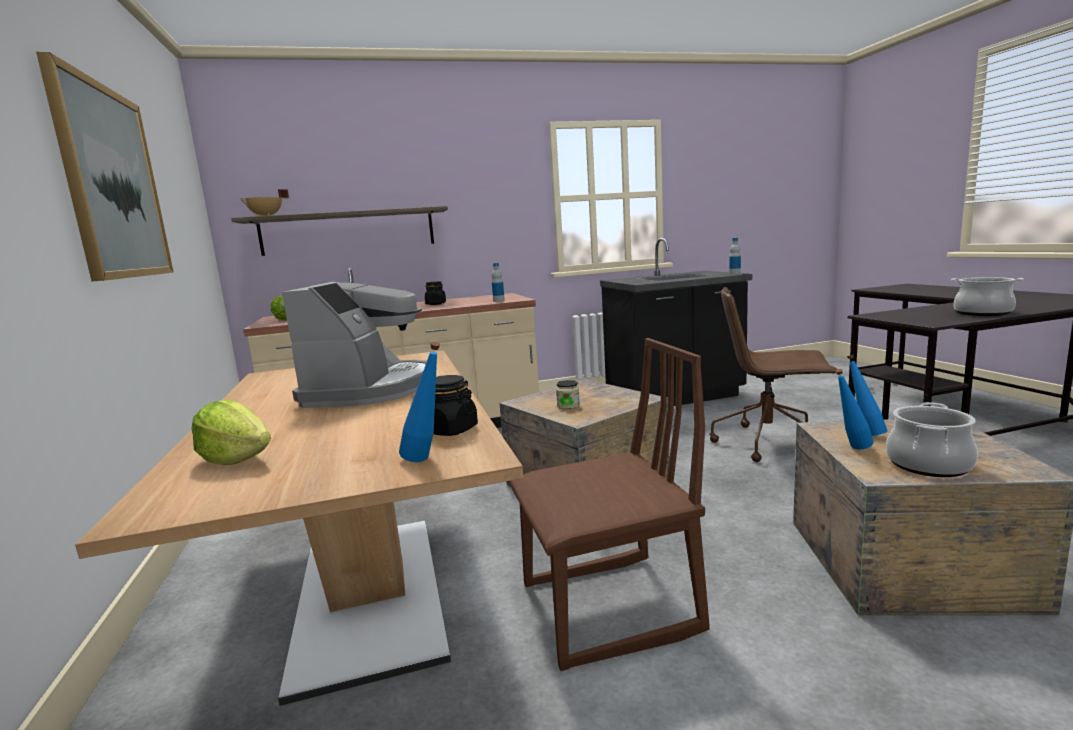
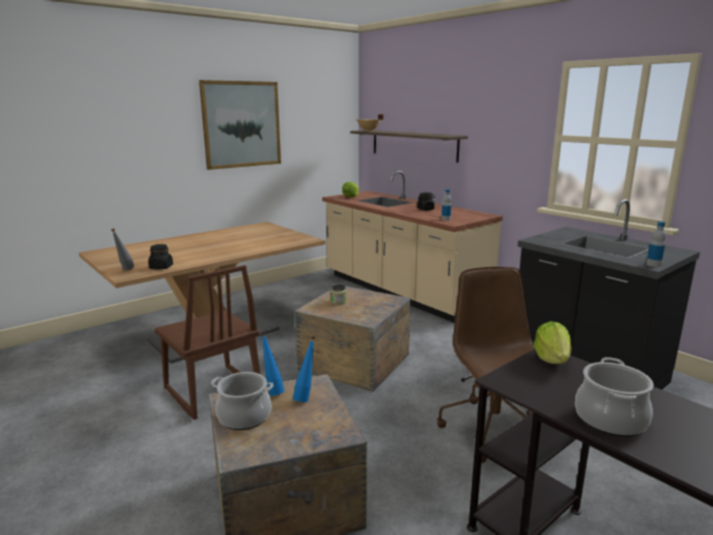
camera: 65 degrees right, 5 degrees up
lettuce [191,400,271,465] -> lettuce moved to [534,321,572,364]
coffee machine [282,282,427,408] -> none
blue bottle [399,342,440,462] -> grey bottle [111,228,134,270]

